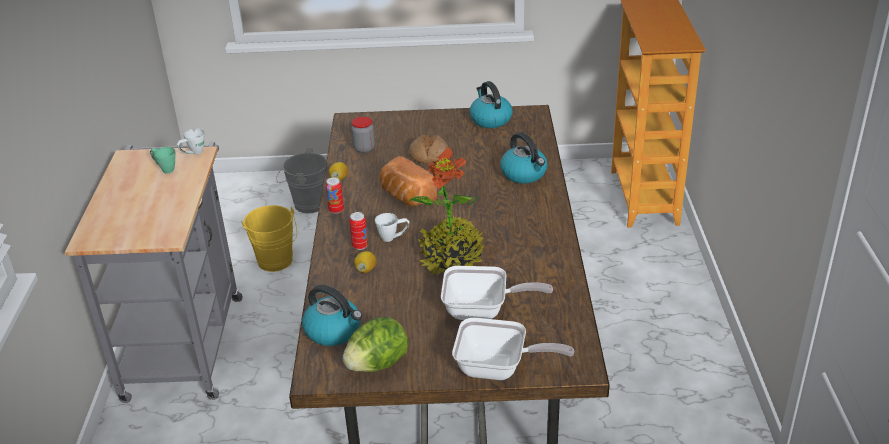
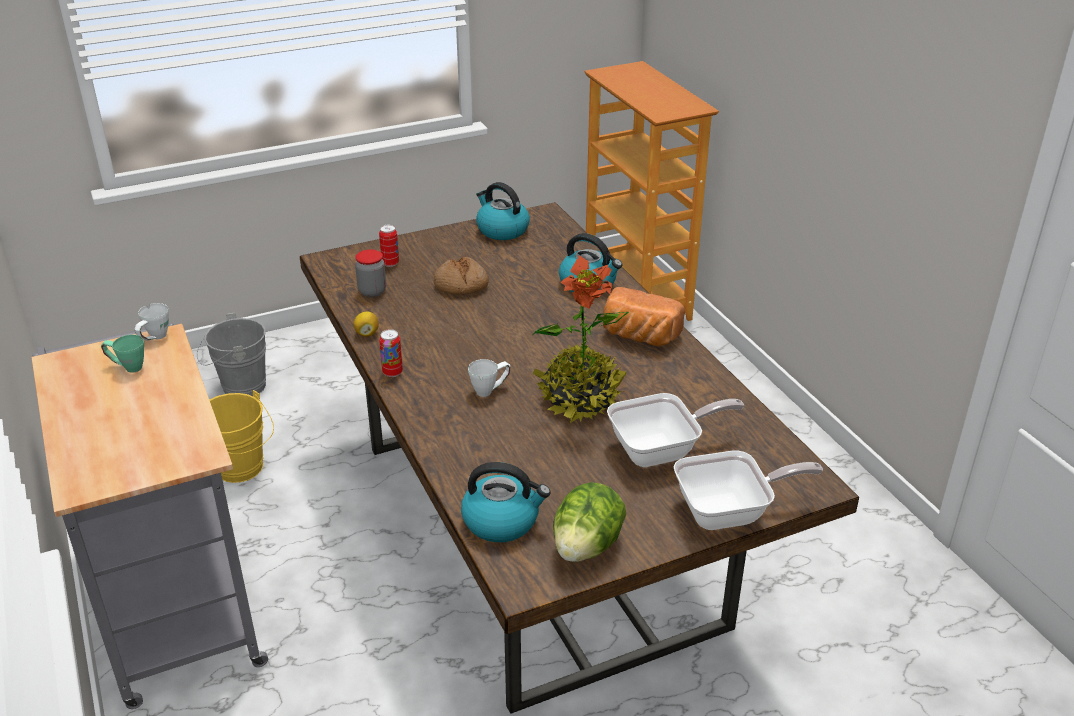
camera: 25 degrees left, 0 degrees up
can [349,212,368,250] -> can moved to [379,225,399,267]
lemon [354,251,376,273] -> none
bread [379,156,437,206] -> bread moved to [603,287,685,346]

